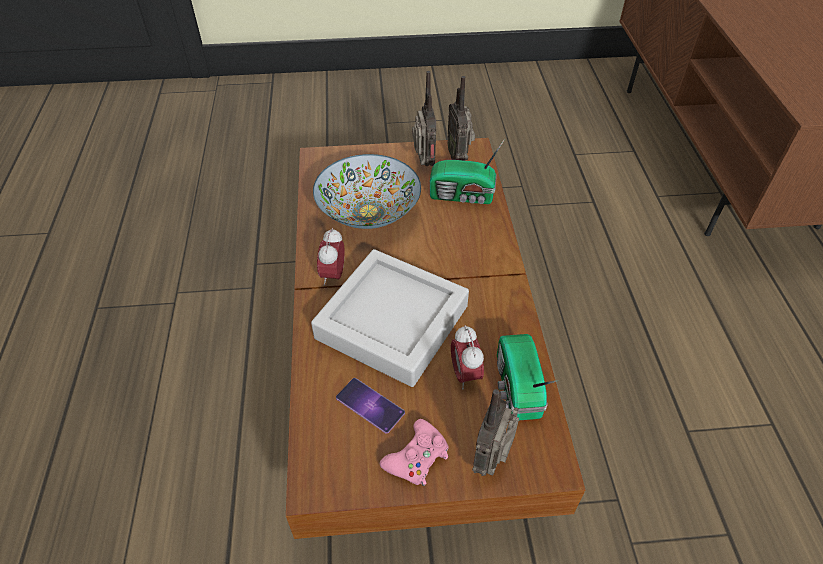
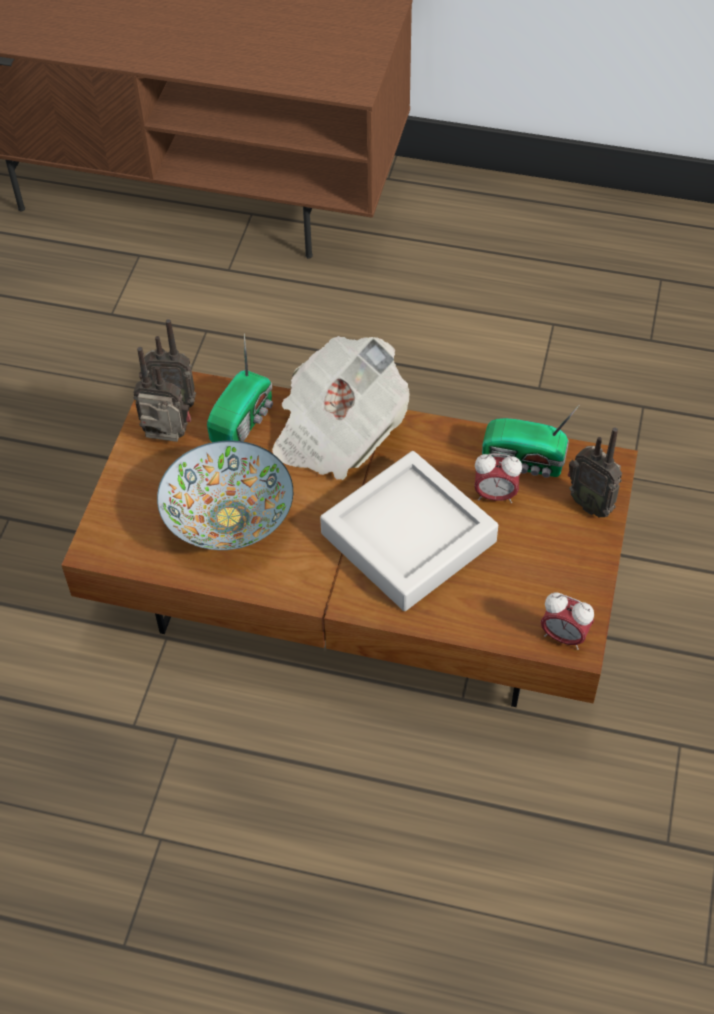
camera: 70 degrees left, 5 degrees up
alarm clock [317,228,345,286] -> alarm clock moved to [541,592,594,650]
phone [336,378,405,434] -> none
pink game controller [380,419,449,486] -> none
none -> newspaper [272,336,410,480]

